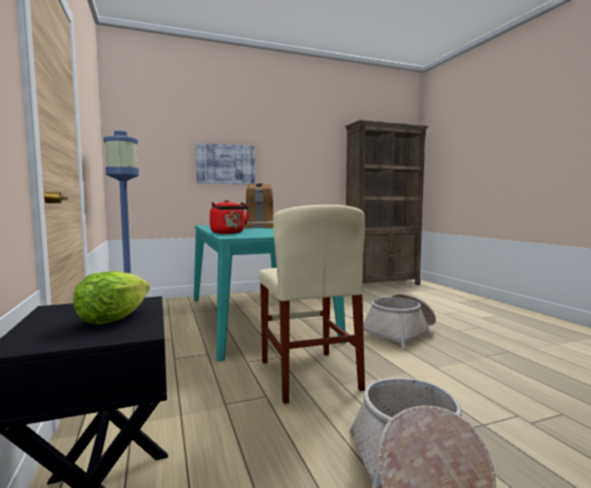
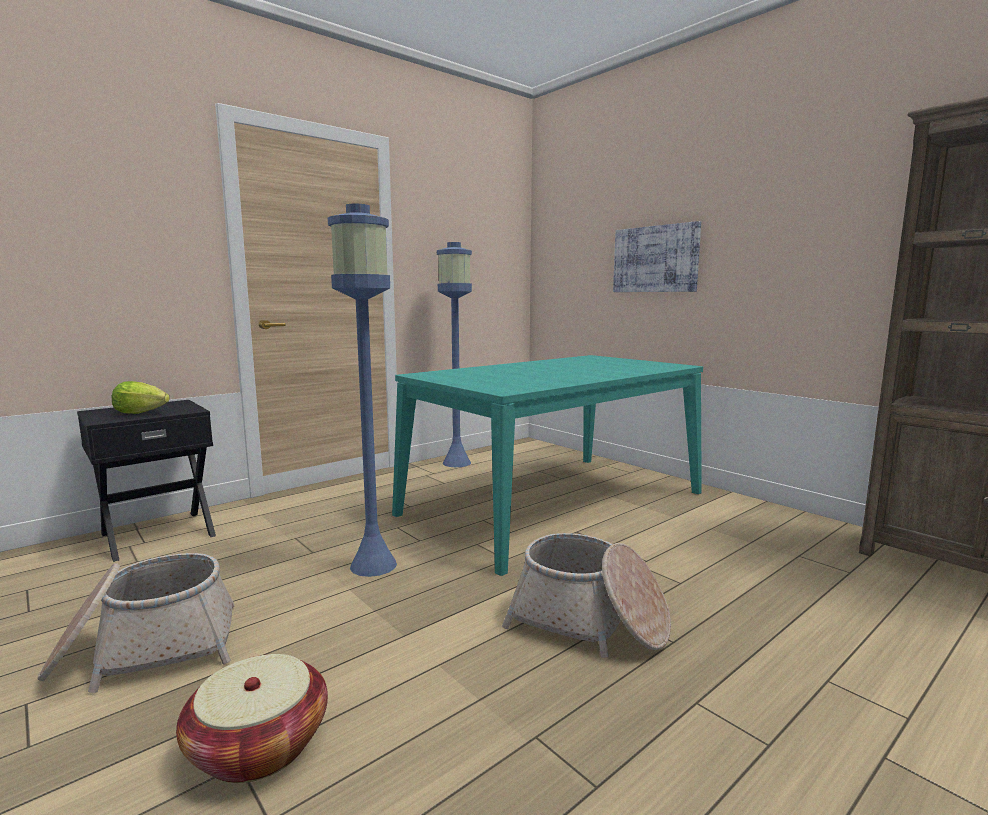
camera: 70 degrees right, 5 degrees up
red kettle [210,200,250,234] -> none
coffee machine [244,183,274,228] -> none
beige chair [259,205,365,404] -> blue floor lamp [328,204,397,577]
none -> basket [176,654,328,783]

